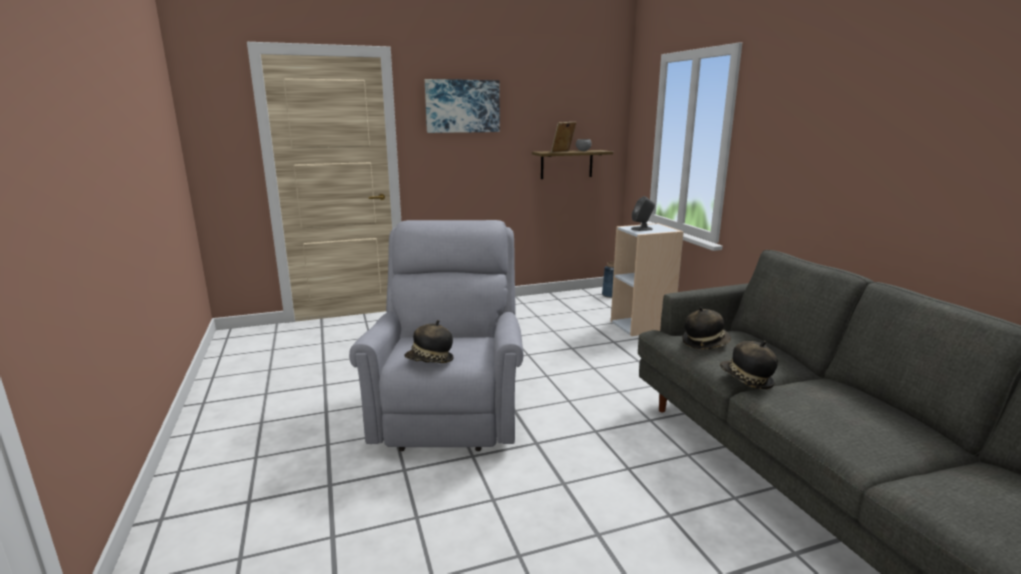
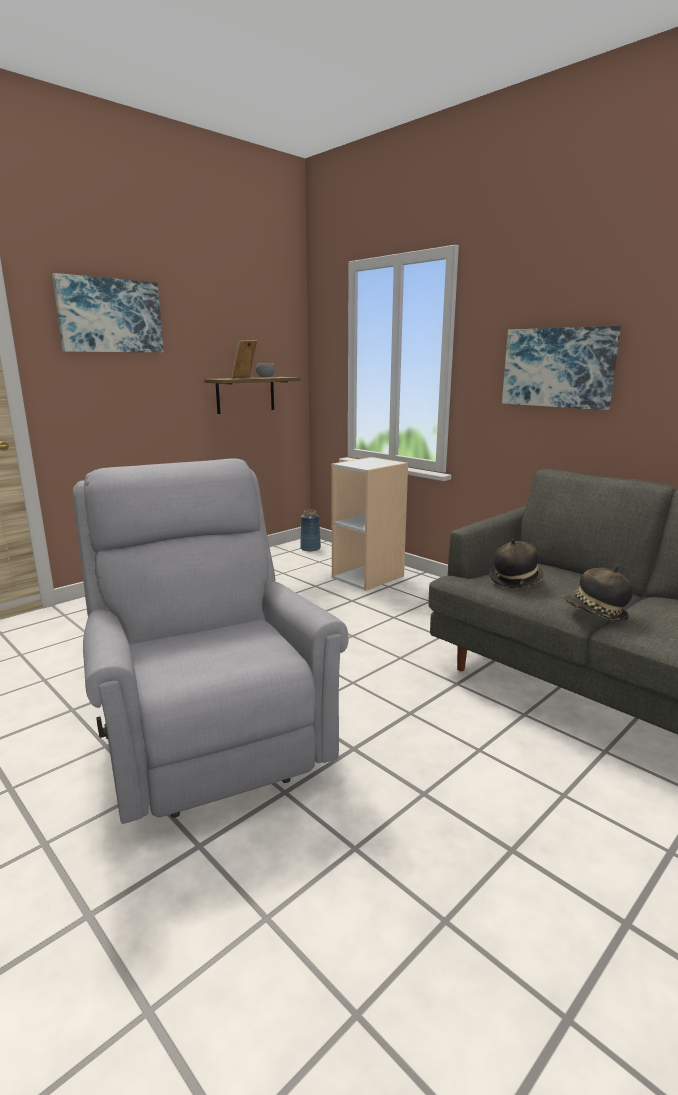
camera: 25 degrees left, 0 degrees up
hat [404,320,454,363] -> none
grey speaker [631,196,655,231] -> none
none -> picture [502,326,621,410]

